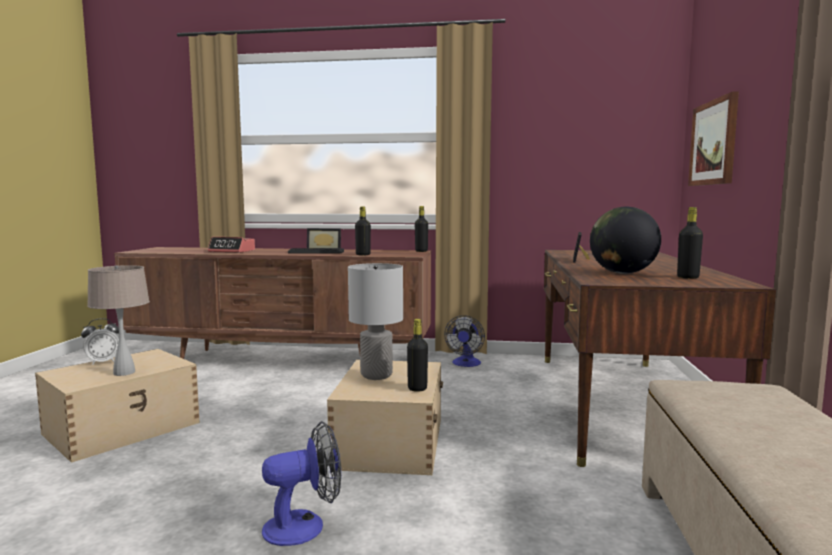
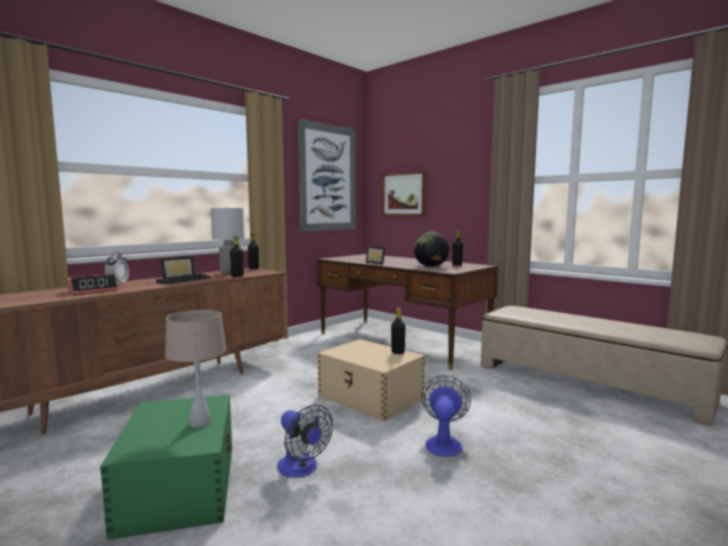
camera: 55 degrees left, 0 degrees up
beige storage box [35,349,200,463] -> green storage box [100,395,232,540]
alarm clock [81,318,119,365] -> alarm clock moved to [105,251,129,285]
grey table lamp [348,263,403,380] -> grey table lamp moved to [211,207,245,274]
fan [444,315,485,367] -> fan moved to [277,404,333,478]
none -> picture [298,119,355,232]

